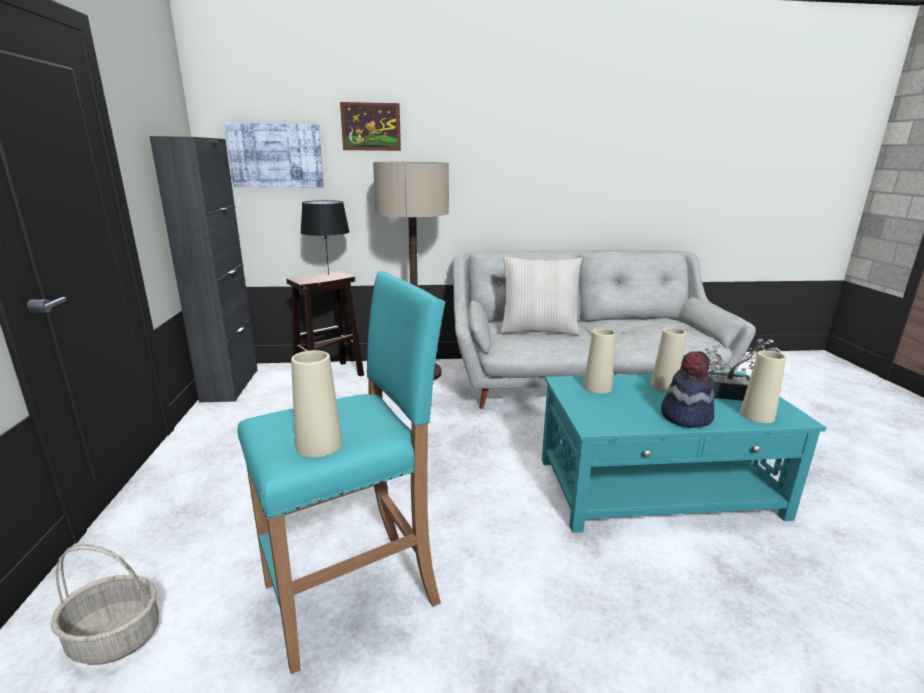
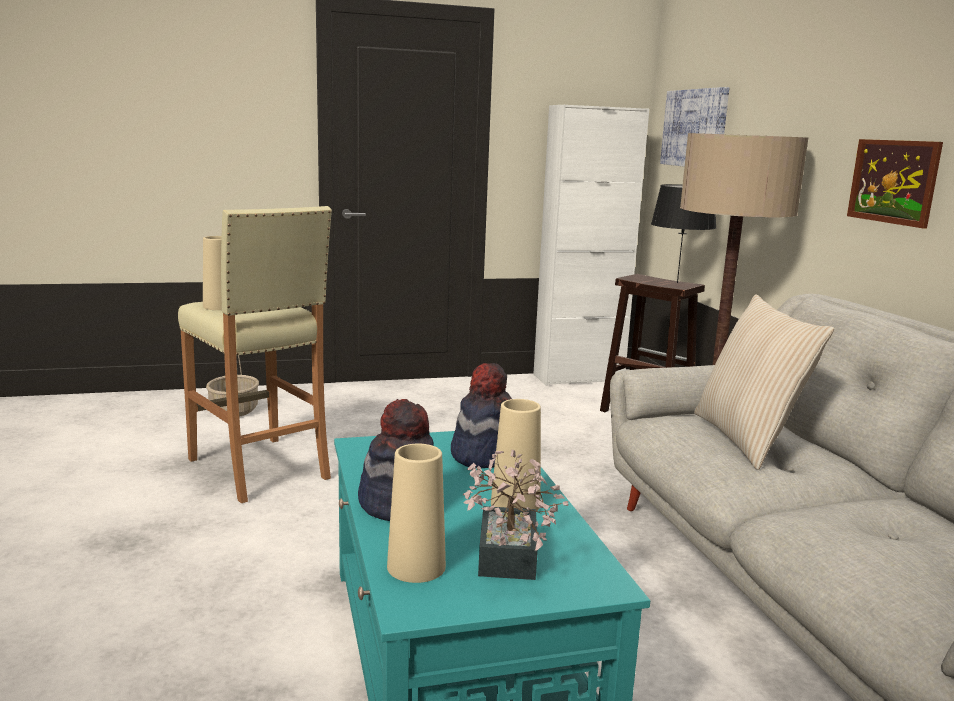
camera: 80 degrees right, 5 degrees down
black cabinet [149,136,258,403] -> white cabinet [533,105,649,386]
turquoise stool [238,271,446,674] -> beige stool [178,206,332,503]
picture [340,102,401,151] -> picture moved to [847,139,943,228]
beige vase [583,328,616,394] -> hat [451,363,512,468]

